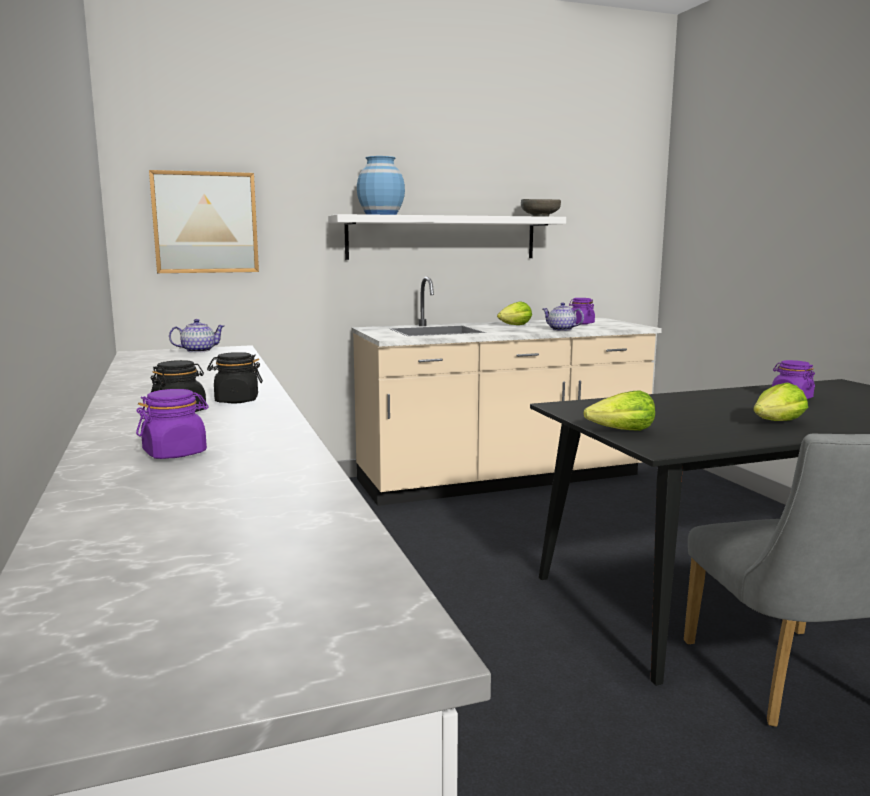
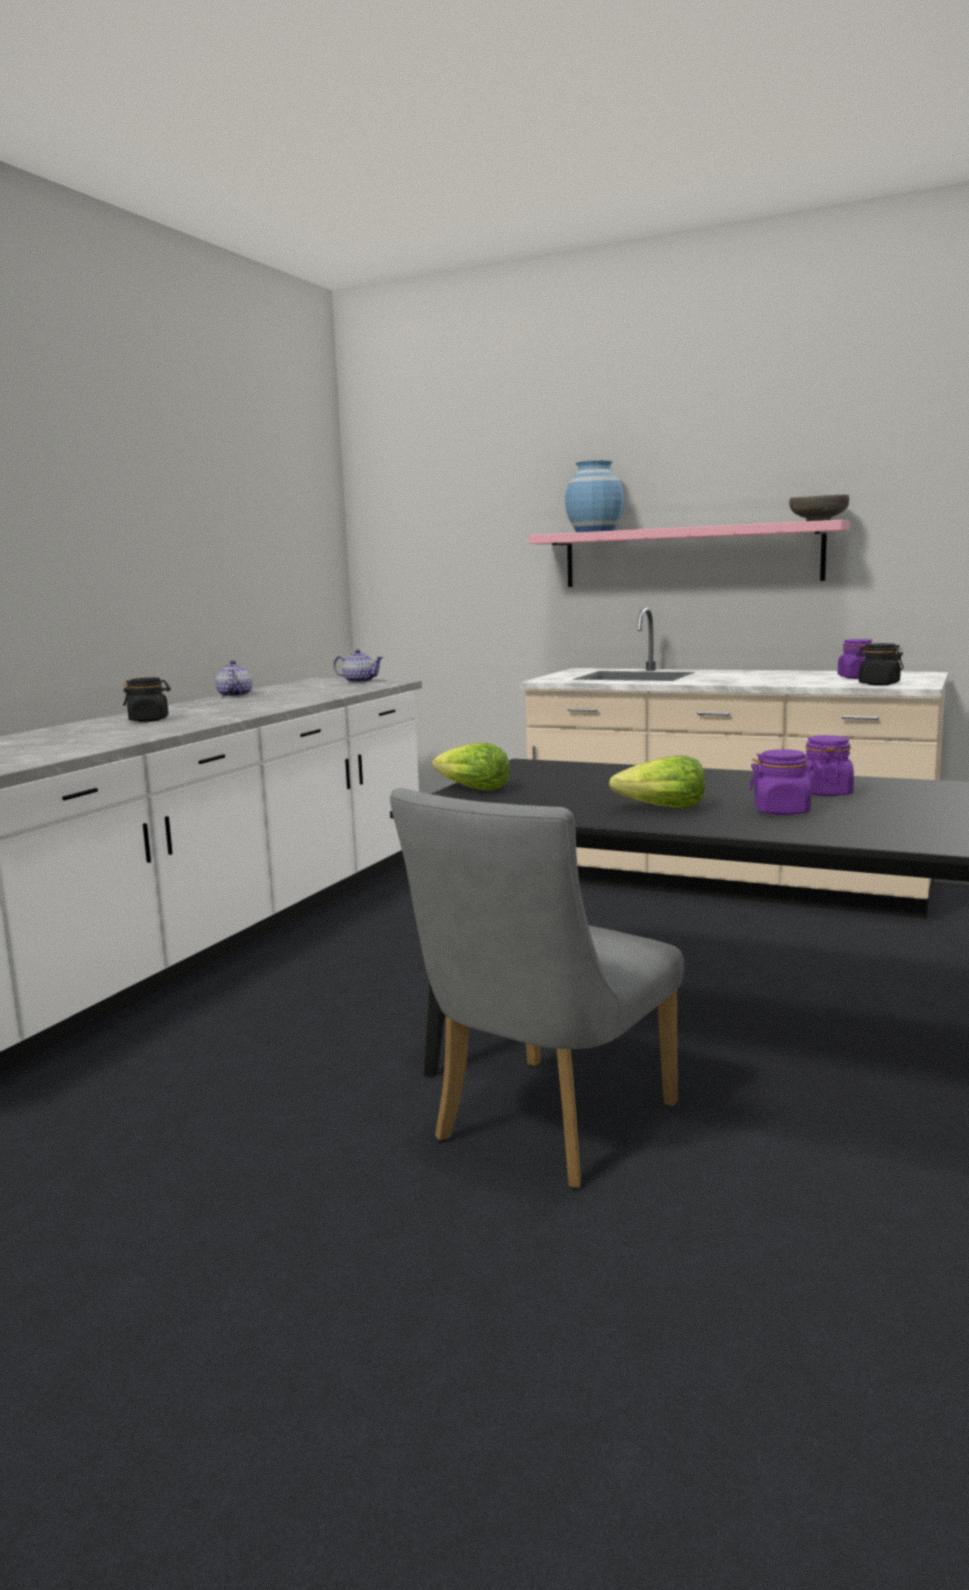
camera: 45 degrees right, 0 degrees up
purple jar [136,389,209,459] -> purple jar moved to [749,749,819,815]
picture [149,170,259,273] -> none
black jar [207,352,263,403] -> black jar moved to [857,643,904,686]
white shelf [328,214,566,260] -> pink shelf [529,520,850,587]
lettuce [497,301,532,325] -> none
teapot [543,303,584,331] -> teapot moved to [216,660,252,697]

